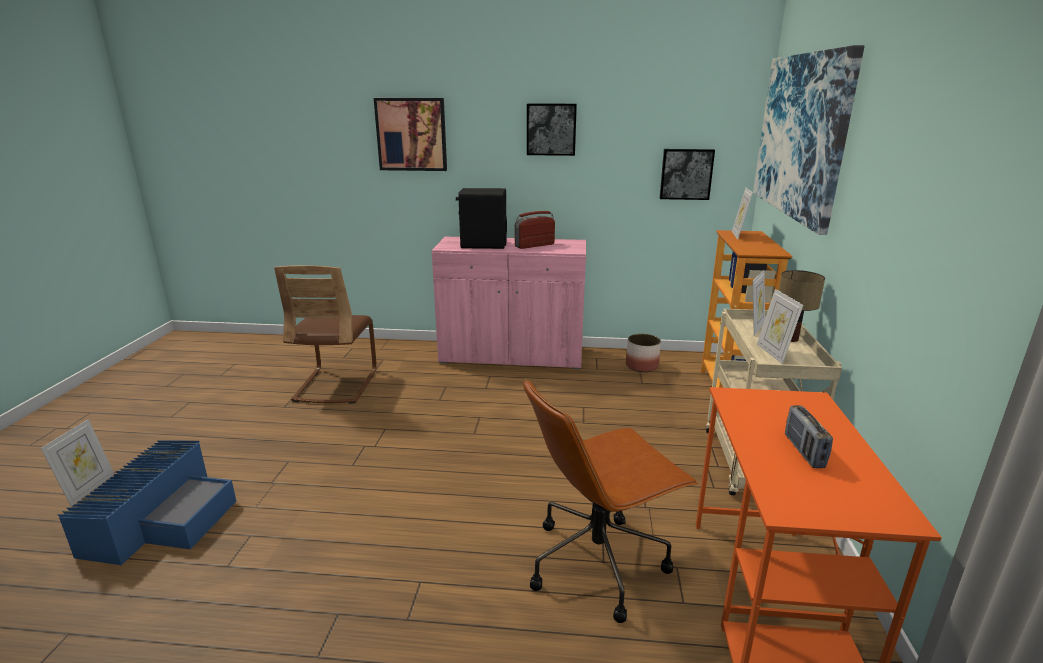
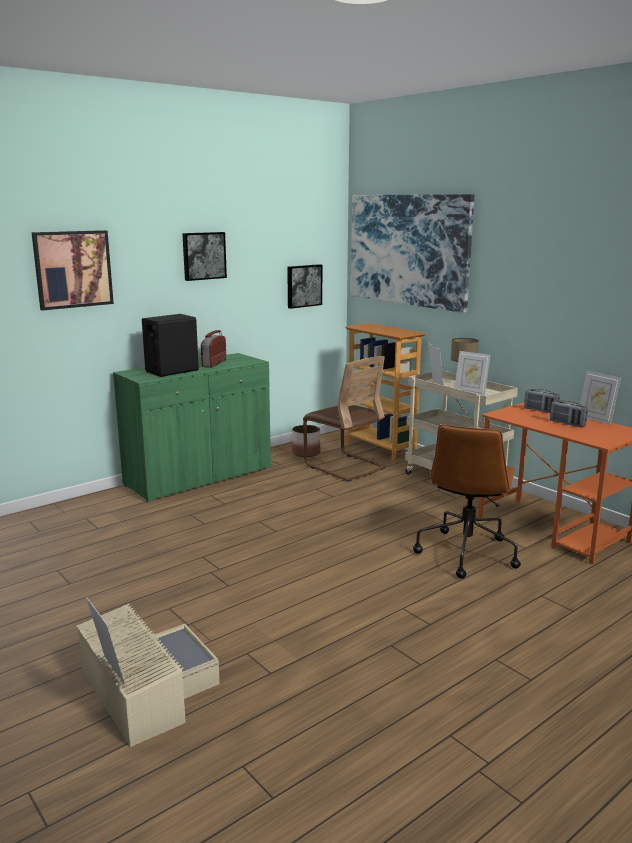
camera: 45 degrees left, 5 degrees down
blue storage box [57,440,236,565] -> beige storage box [76,604,220,747]
brown chair [274,265,377,404] -> brown chair moved to [303,356,386,482]
pink cabinet [432,237,586,369] -> green cabinet [113,353,271,502]
picture frame [732,187,753,240] -> picture frame moved to [580,371,621,425]
none -> radio [524,389,560,413]

